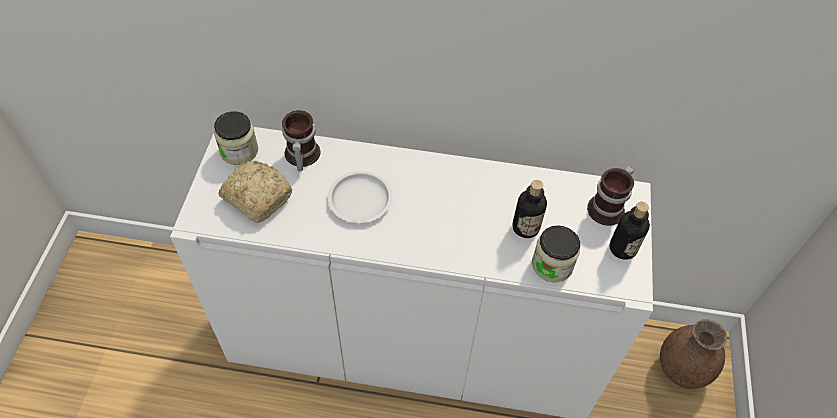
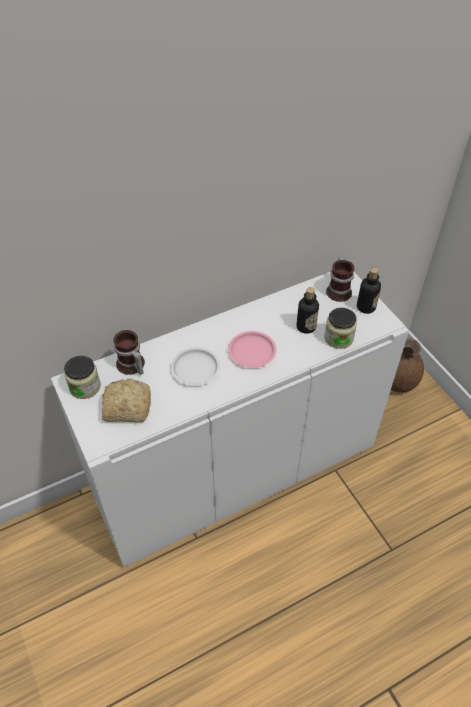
camera: 35 degrees left, 5 degrees down
none -> pink plate [228,331,277,368]

